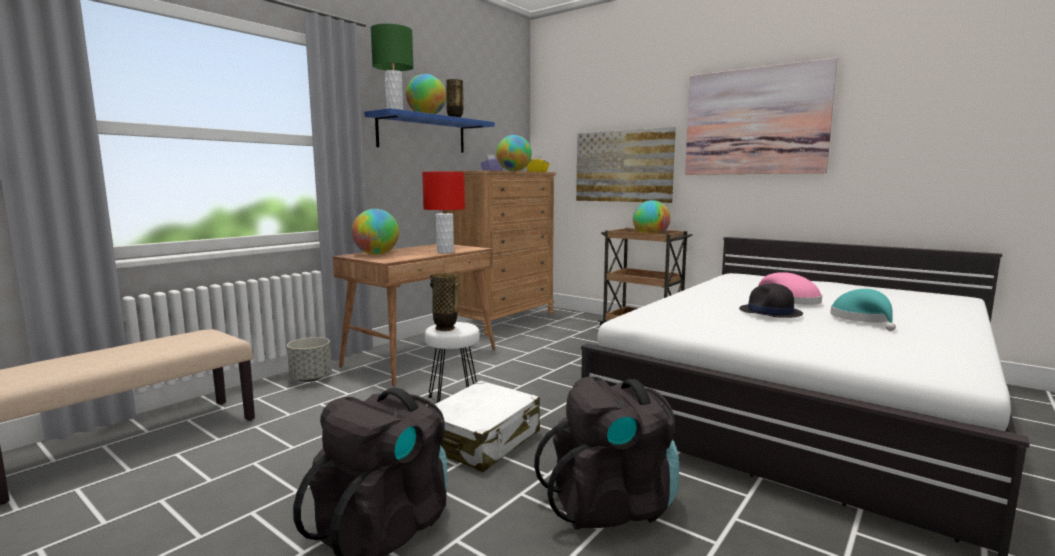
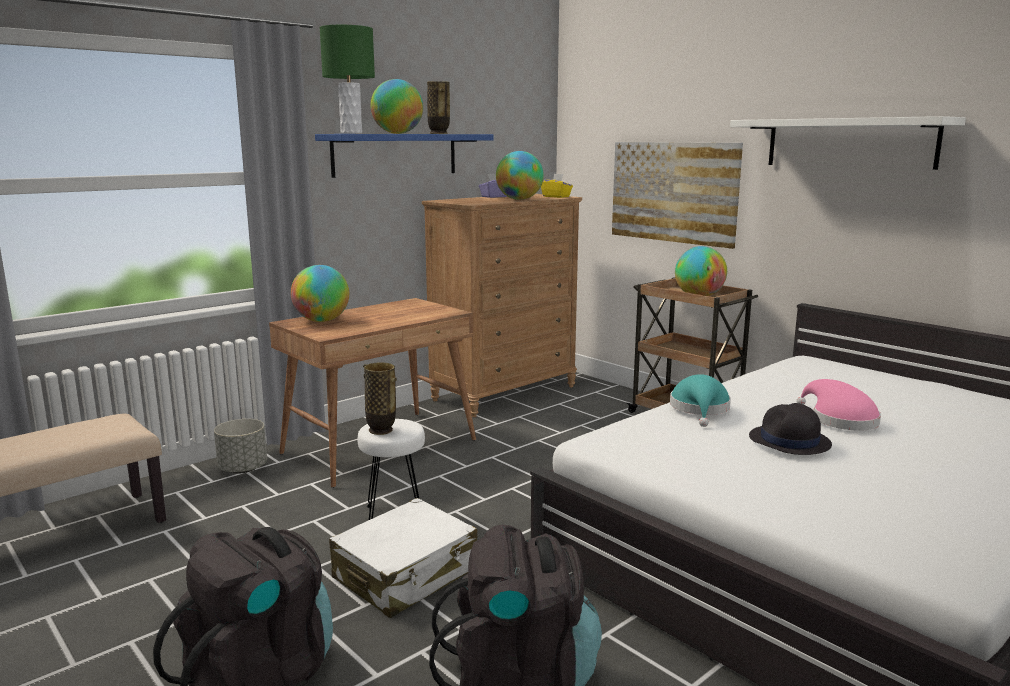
camera: 10 degrees right, 5 degrees up
red table lamp [422,172,465,253] -> none
picture [685,58,838,175] -> white shelf [730,116,966,170]
turquoise hat [831,289,896,331] -> turquoise hat moved to [670,374,731,427]

